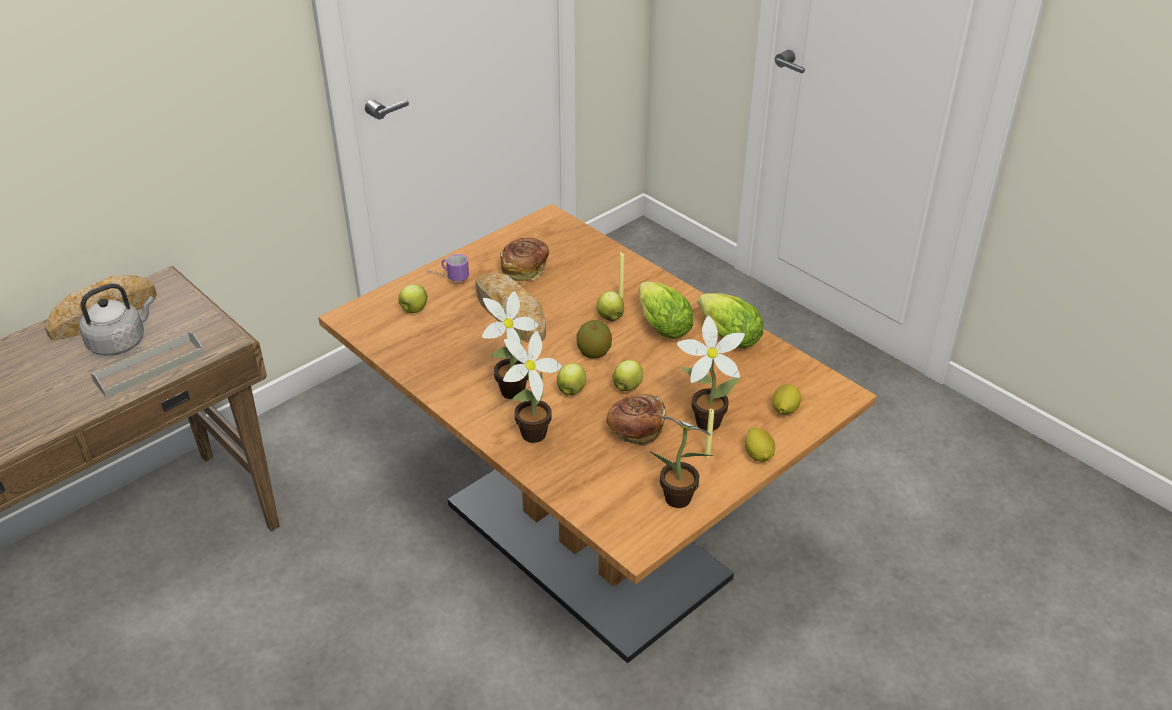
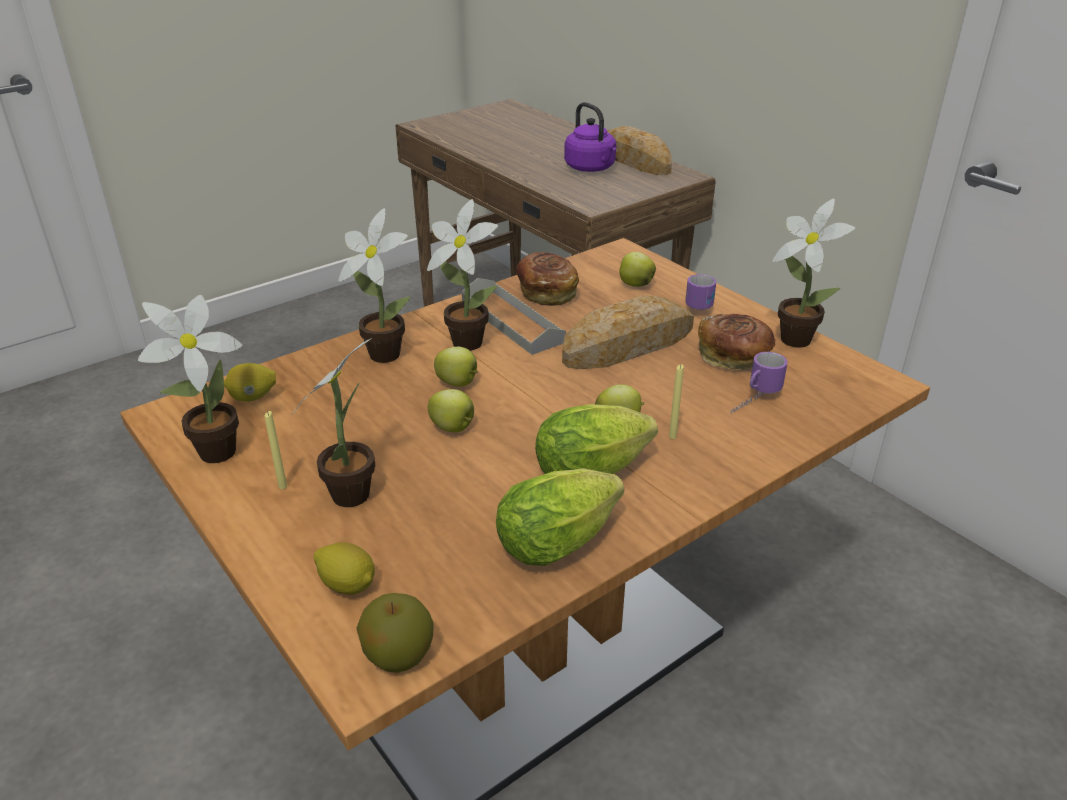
camera: 95 degrees right, 5 degrees down
grey kettle [79,284,154,356] -> purple kettle [564,102,617,172]
grey tray [90,332,204,398] -> grey tray moved to [462,278,566,355]
apple [576,320,612,359] -> apple moved to [356,593,434,673]
bread [606,394,666,446] -> bread moved to [516,252,579,306]
lemon [745,427,775,462] -> lemon moved to [224,363,276,402]
none -> mug [730,352,788,414]
none -> potted plant [772,199,856,348]

